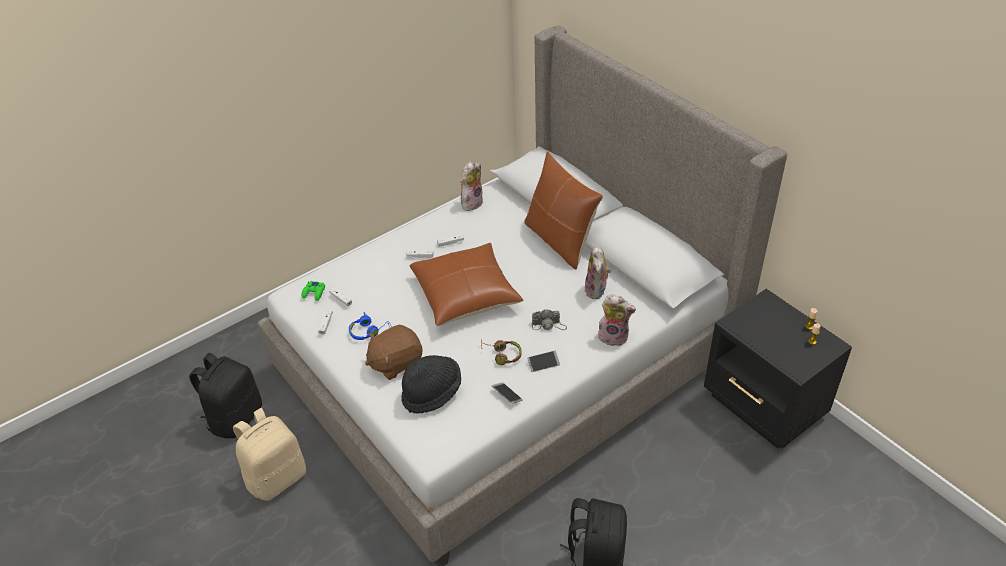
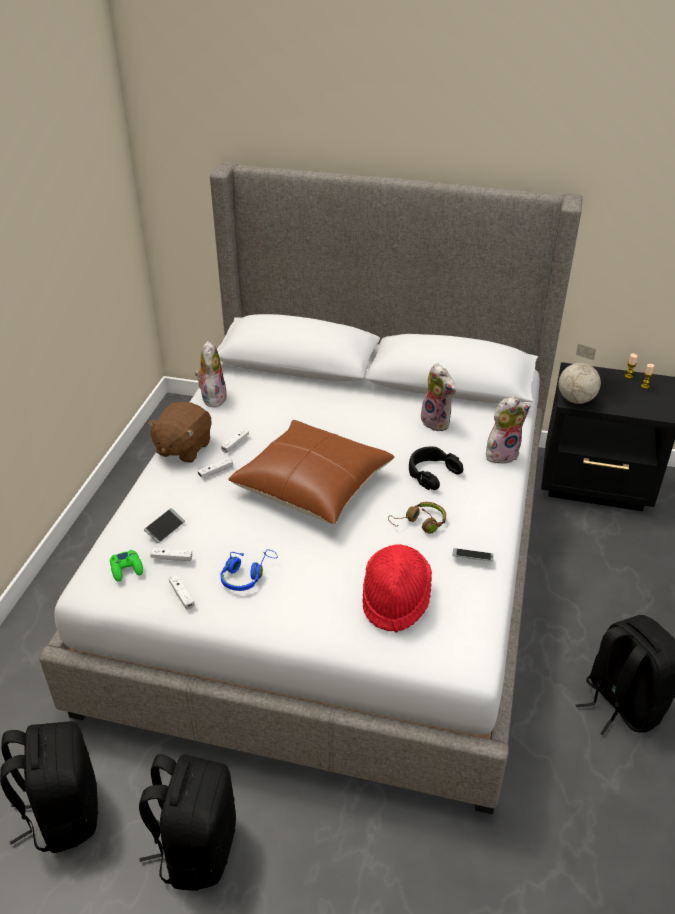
camera: 40 degrees left, 5 degrees down
beige backpack [233,408,306,501] -> black backpack [139,754,236,891]
brown plush toy [365,325,423,380] -> brown plush toy moved to [147,402,212,463]
black hat [401,355,461,414] -> red hat [362,544,432,633]
brown pillow [524,151,603,269] -> none
phone [527,351,560,372] -> phone moved to [144,508,185,543]
camera [532,310,567,330] -> black headphones [409,447,463,490]
none -> globe [559,344,601,404]

